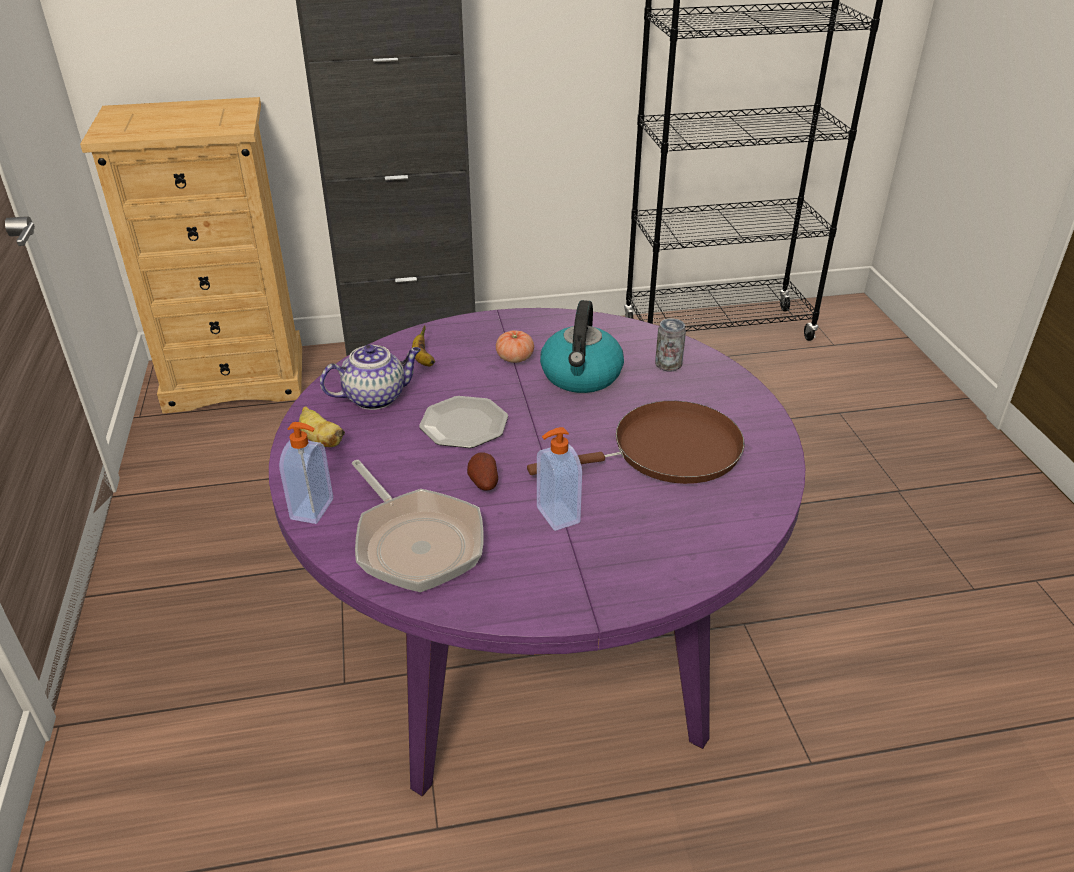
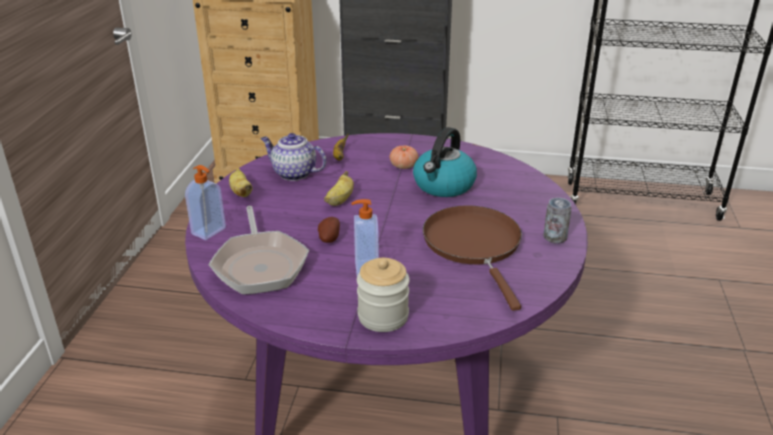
camera: 20 degrees right, 5 degrees down
teapot [320,345,421,410] -> teapot turned 150 degrees counterclockwise [260,133,326,181]
plate [419,396,508,448] -> banana [324,171,354,206]
brown frying pan [527,401,745,484] -> brown frying pan turned 105 degrees counterclockwise [423,205,522,311]
can [655,318,686,371] -> can moved to [543,198,572,244]
none -> jar [357,258,410,332]

